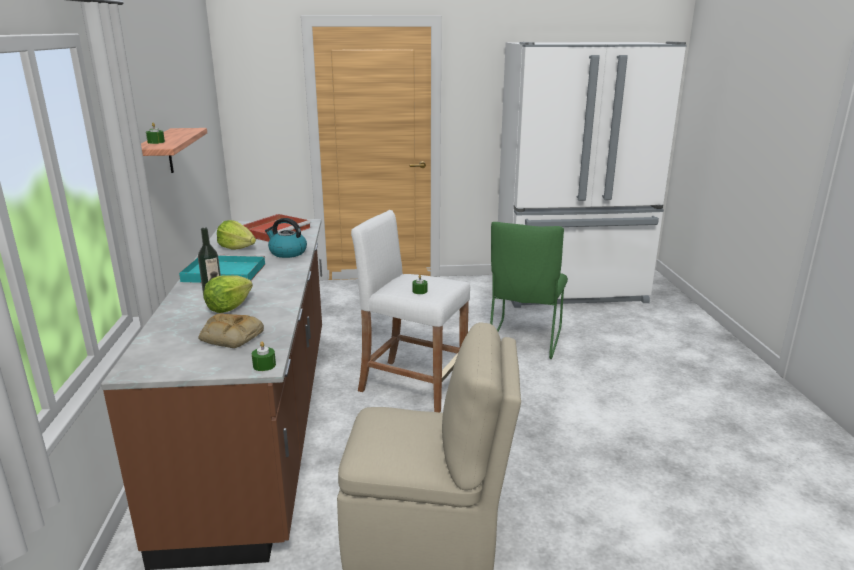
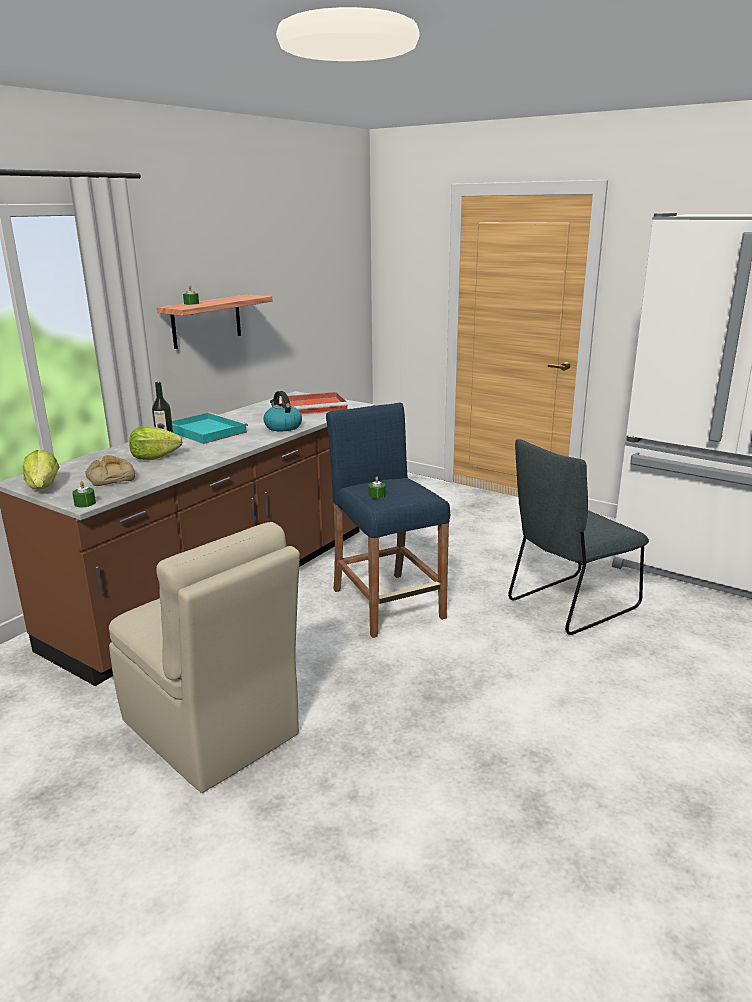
camera: 40 degrees right, 0 degrees up
lettuce [217,220,256,250] -> lettuce moved to [23,450,59,490]
white stool [351,210,470,412] -> blue stool [326,402,450,638]
green chair [490,222,568,359] -> grey chair [508,439,649,635]

